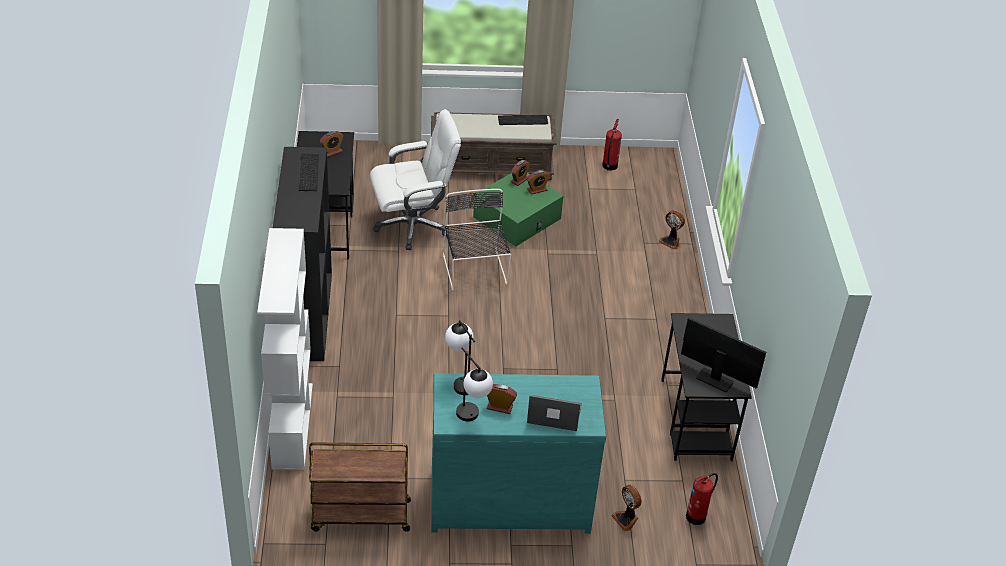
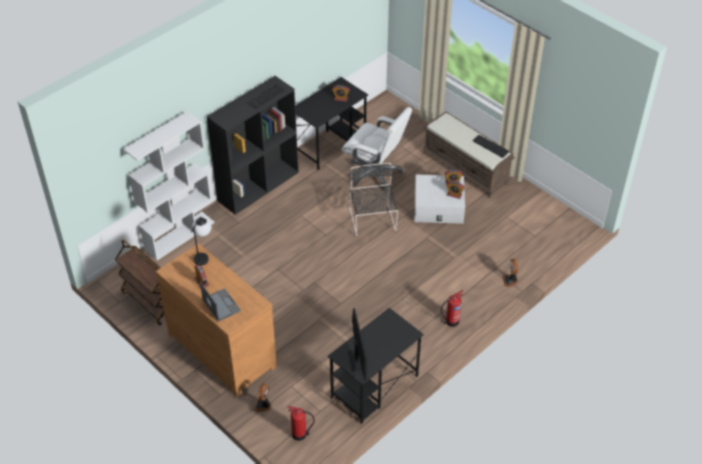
camera: 50 degrees right, 5 degrees up
turquoise dresser [431,373,606,534] -> brown dresser [155,243,277,397]
black chair [443,189,511,291] -> black chair turned 45 degrees counterclockwise [349,163,398,236]
table lamp [456,347,493,421] -> none
green storage box [473,173,563,246] -> white storage box [415,174,465,224]
fire extinguisher [602,119,622,170] -> fire extinguisher moved to [441,290,464,327]

